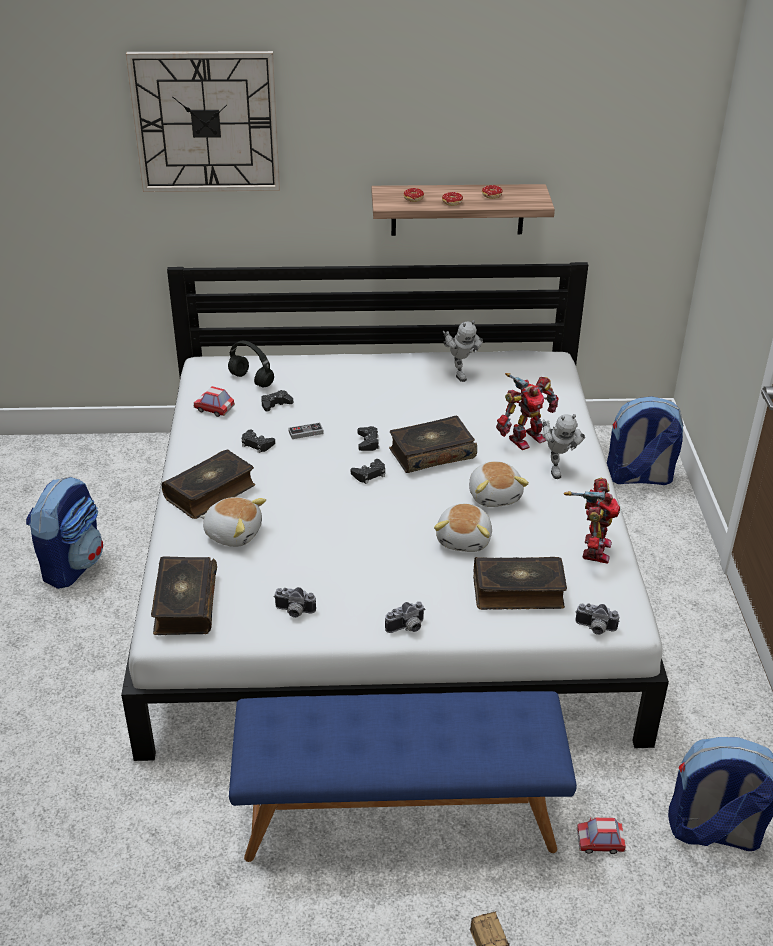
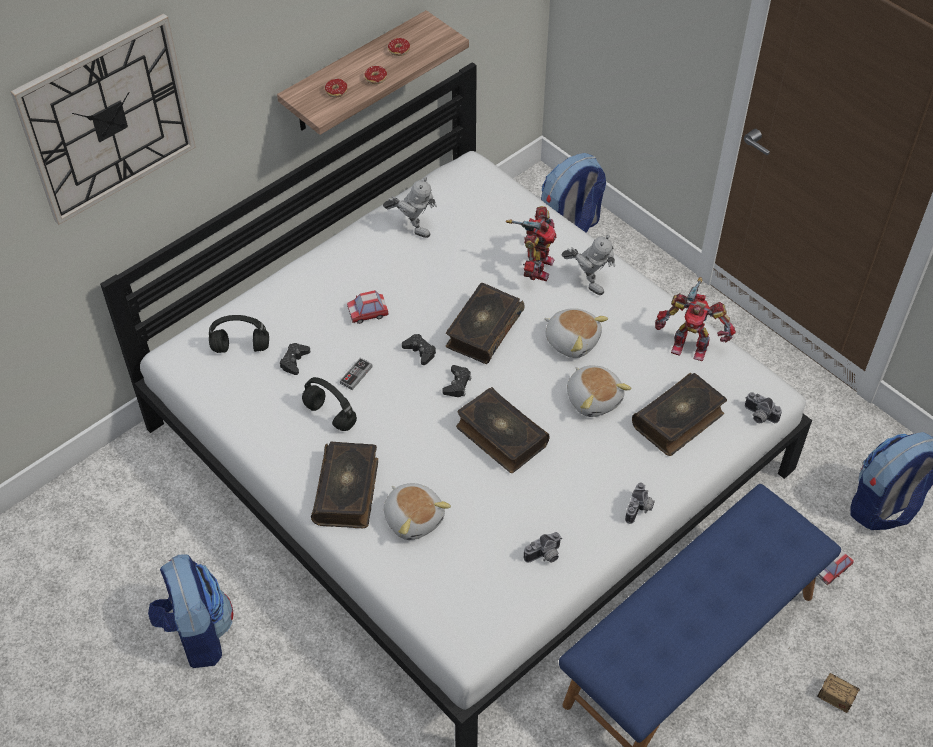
camera: 40 degrees left, 15 degrees up
book [151,556,217,635] -> book moved to [456,387,550,473]
toy car [194,386,235,417] -> toy car moved to [347,290,389,324]
plush toy [200,497,266,547] -> plush toy turned 75 degrees clockwise [384,483,451,540]
black game controller [242,429,275,453] -> black headphones [302,377,357,431]
toy robot [564,478,620,564] -> toy robot turned 135 degrees clockwise [655,277,736,361]
camera [575,603,619,635] -> camera turned 60 degrees clockwise [745,392,782,423]

